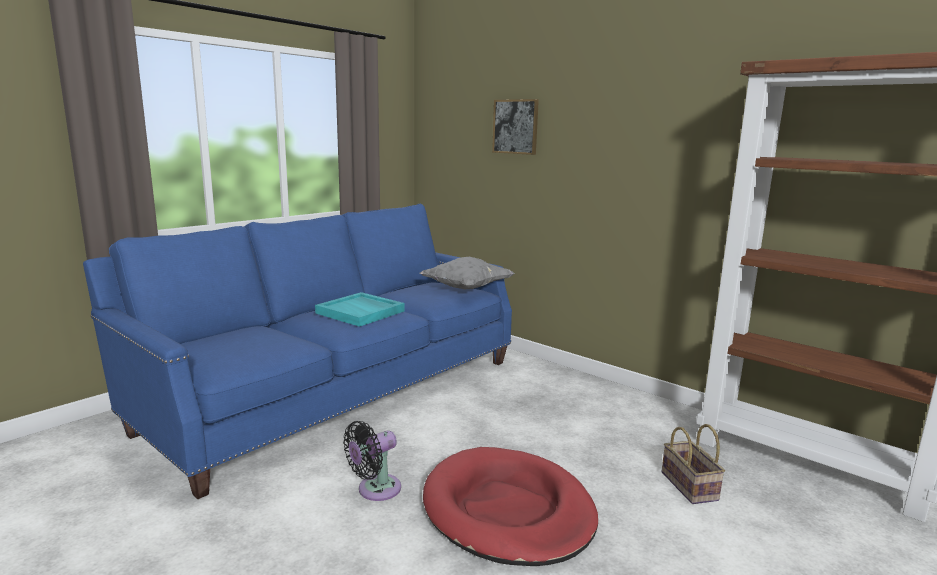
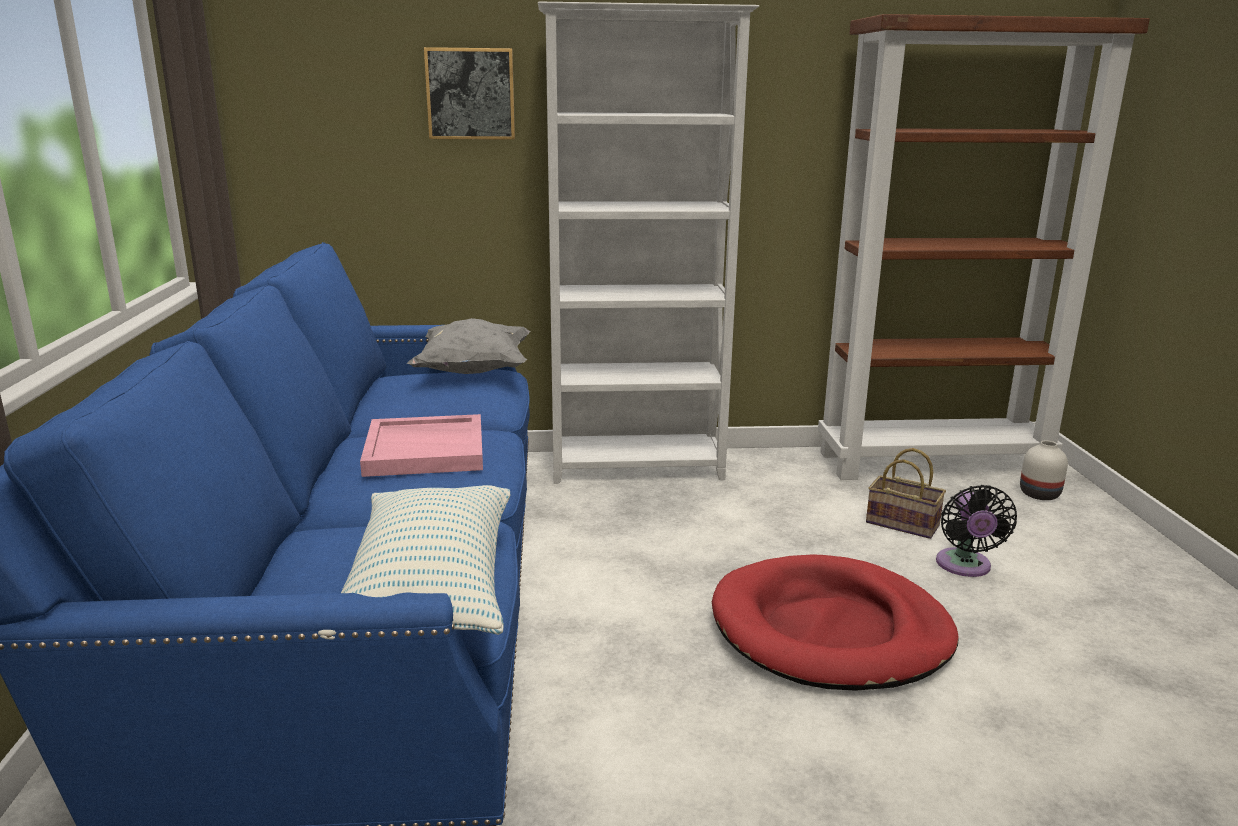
camera: 45 degrees left, 5 degrees up
turquoise tray [315,292,405,327] -> pink tray [360,414,483,477]
black fan [343,421,401,501] -> black fan moved to [936,485,1017,577]
none -> pillow [318,485,510,640]
none -> white bookcase [538,2,759,484]
none -> white vase [1020,440,1068,500]

